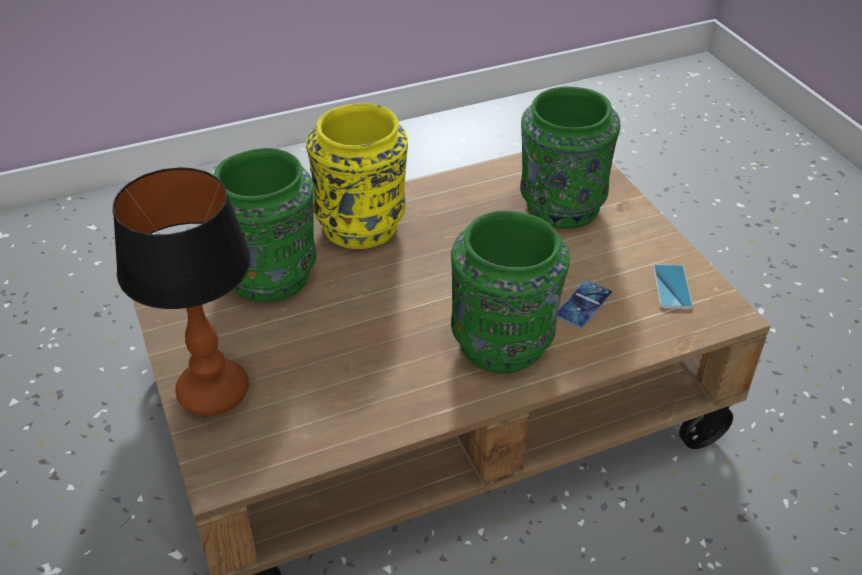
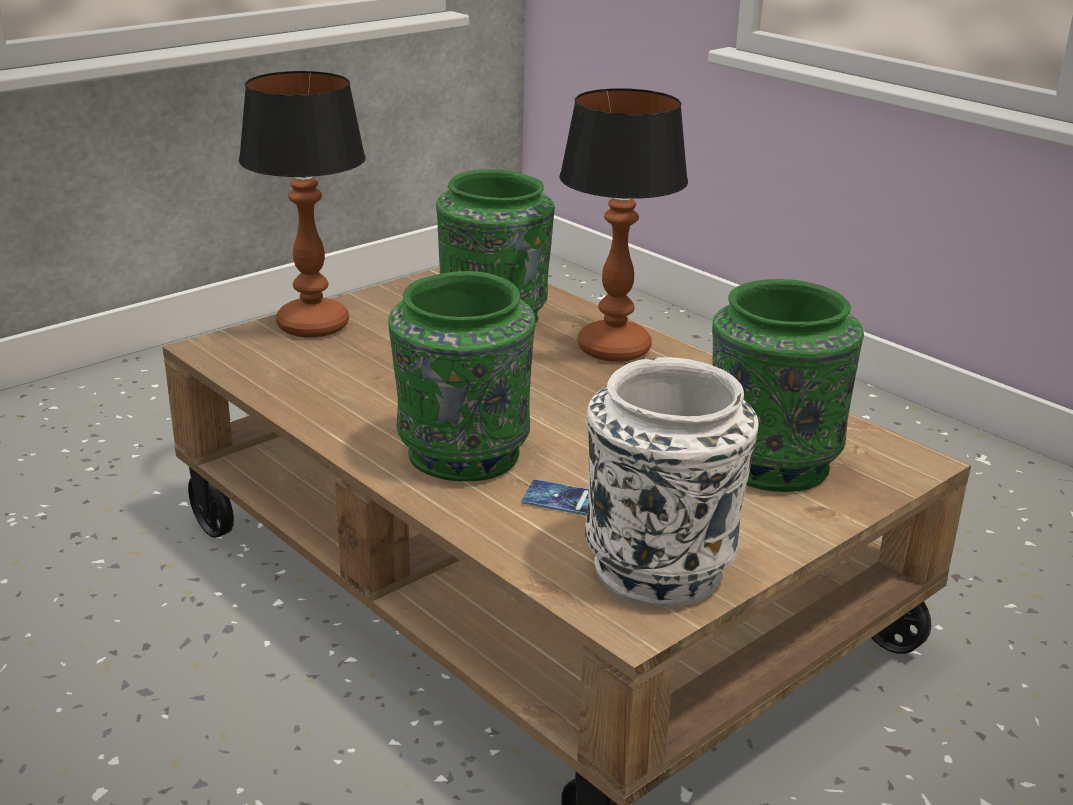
camera: 70 degrees right, 15 degrees down
yellow vase [306,103,408,249] -> table lamp [559,88,688,362]
phone [653,264,693,309] -> white vase [585,357,759,607]

